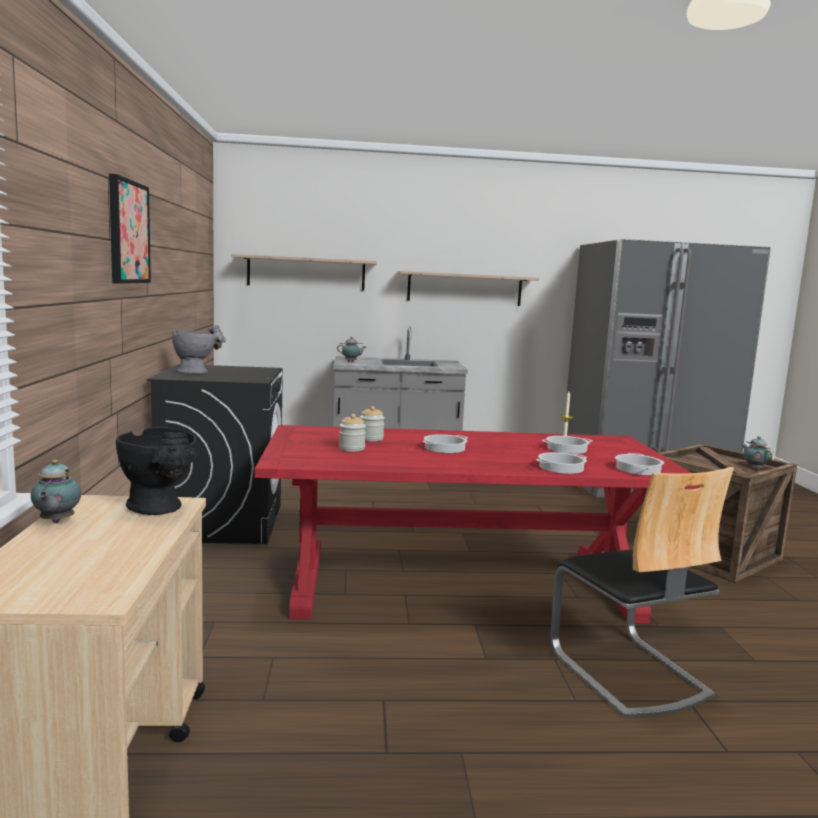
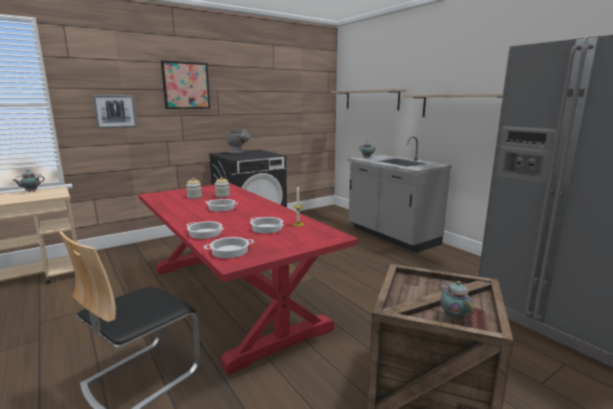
camera: 60 degrees right, 5 degrees up
black vase [116,427,198,515] -> none
teapot [741,436,773,470] -> teapot turned 60 degrees counterclockwise [440,281,474,321]
none -> picture [92,95,137,129]

